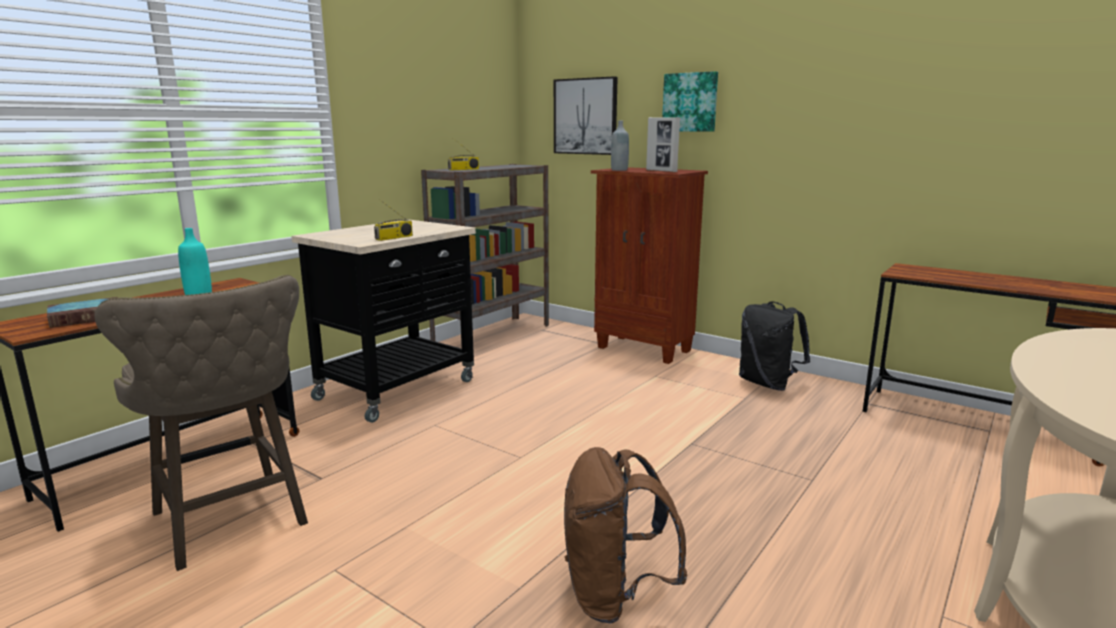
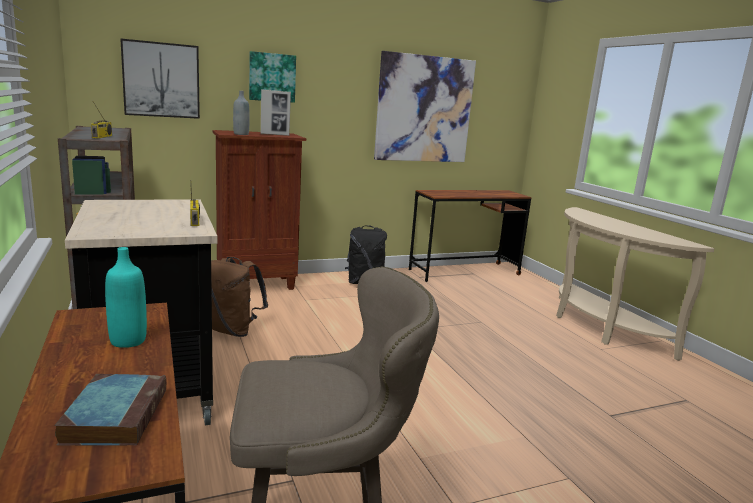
camera: 60 degrees left, 0 degrees up
brown backpack [564,447,688,624] -> brown backpack moved to [211,257,268,337]
none -> picture [374,51,476,162]

